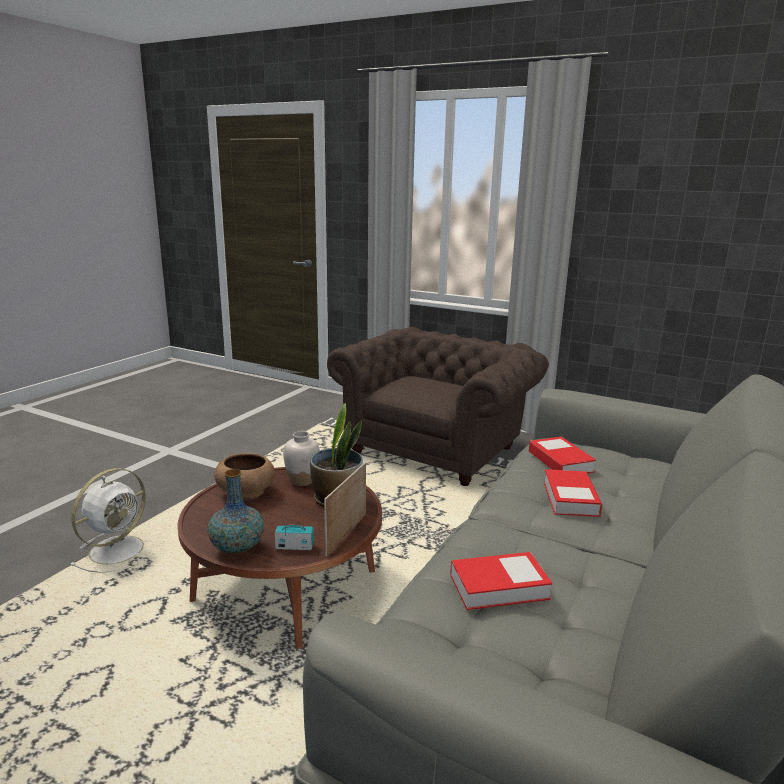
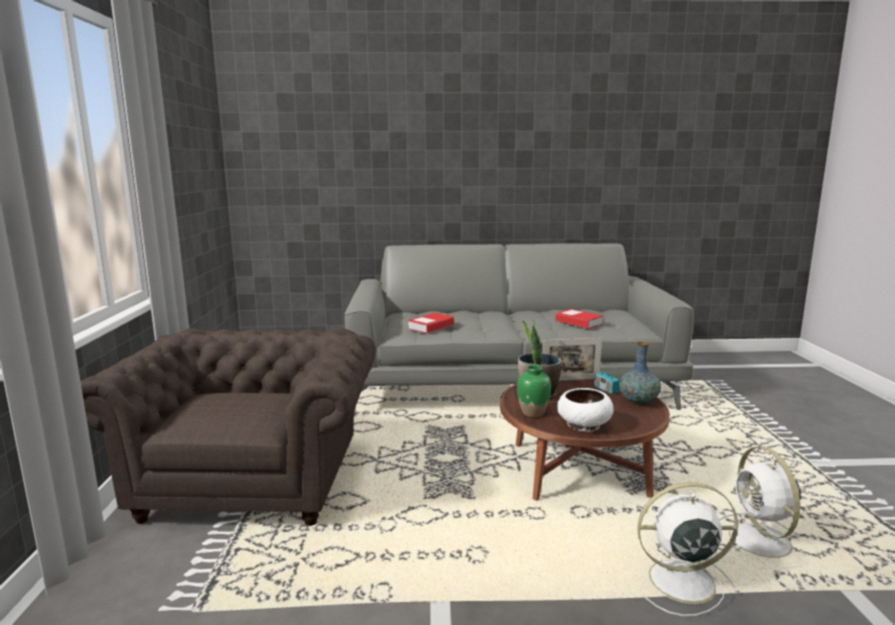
camera: 120 degrees left, 5 degrees down
brown bowl [214,453,275,500] -> white bowl [557,388,614,432]
white vase [283,431,320,486] -> green vase [517,365,551,417]
brown armchair [327,327,549,486] -> brown armchair turned 90 degrees clockwise [80,328,376,526]
book [544,469,602,517] -> none
none -> white fan [719,446,810,568]

